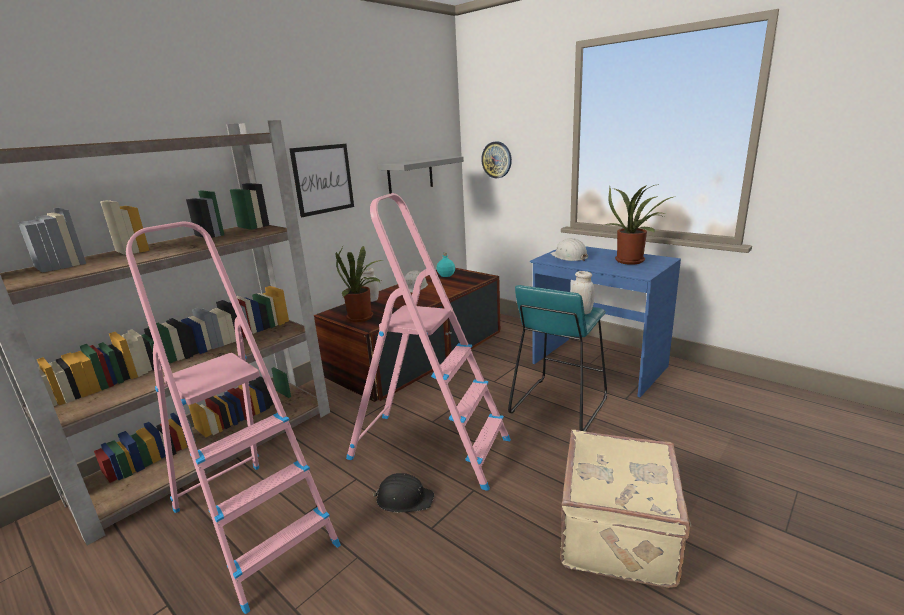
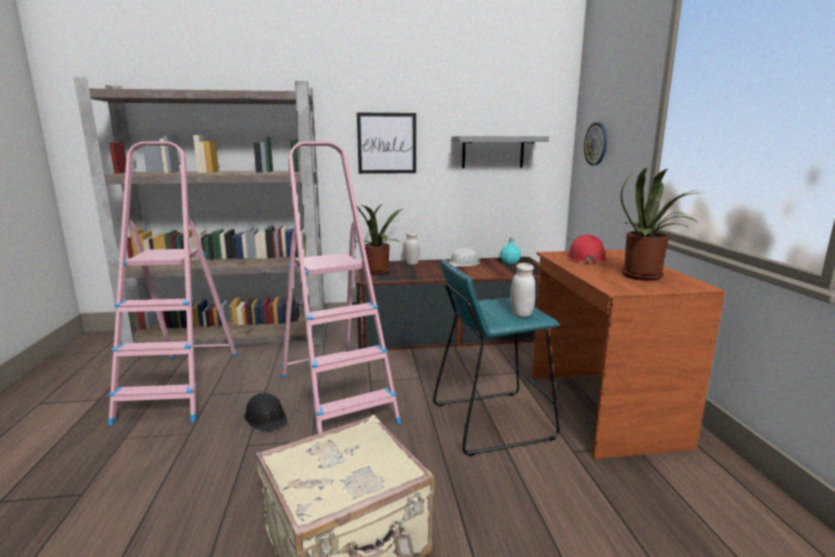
camera: 40 degrees right, 5 degrees down
blue desk [530,246,681,397] -> brown desk [532,249,725,459]
white hard hat [550,238,588,261] -> red hard hat [567,234,607,264]

